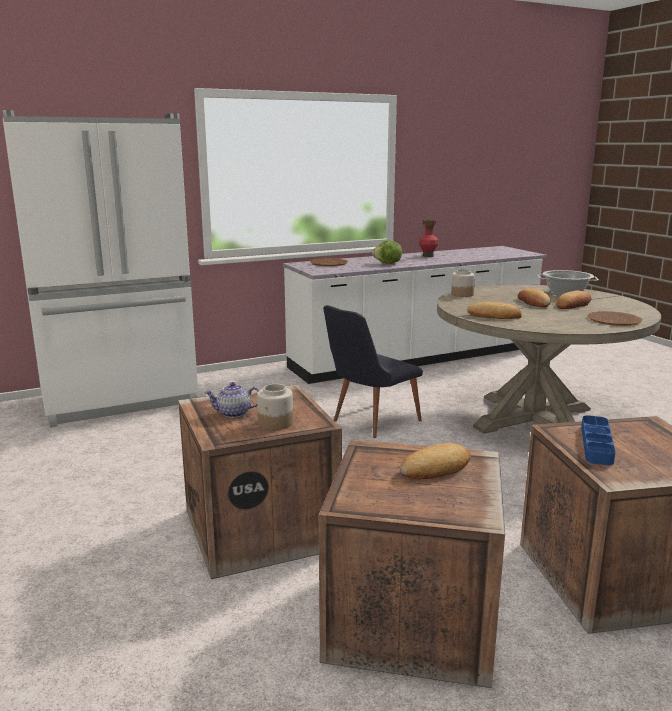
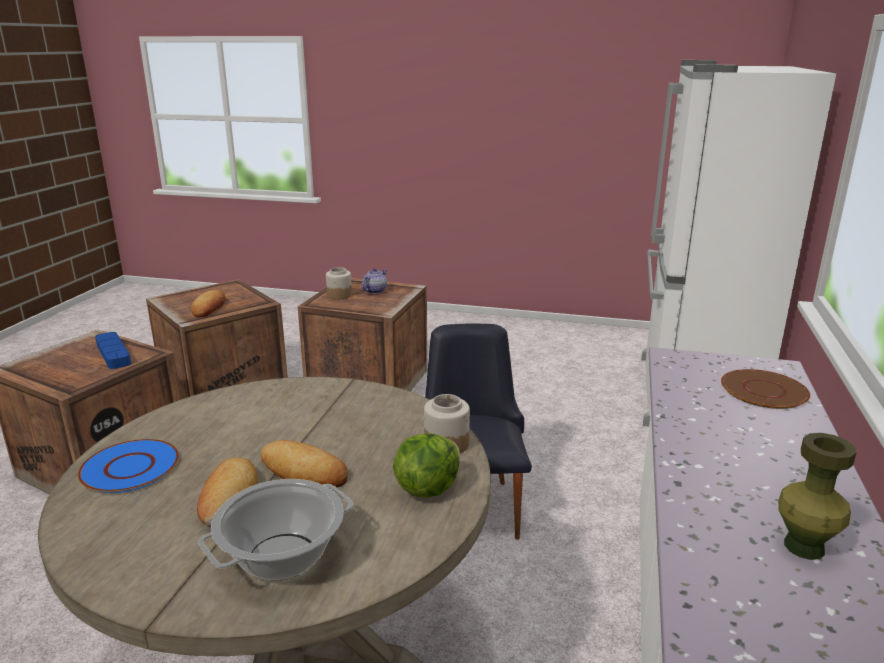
camera: 130 degrees right, 5 degrees up
lettuce [372,241,402,264] -> lettuce moved to [393,433,460,498]
red vase [419,219,439,257] -> green vase [778,433,856,560]
bread [467,302,522,319] -> none
brown plate [587,311,642,326] -> blue plate [78,439,179,493]

